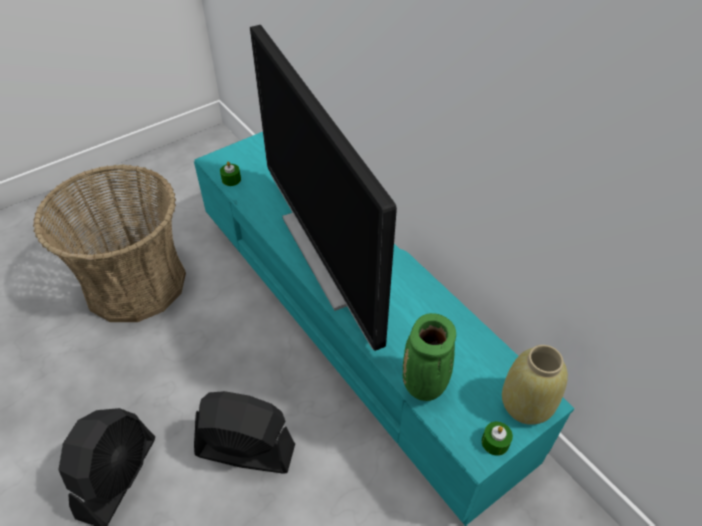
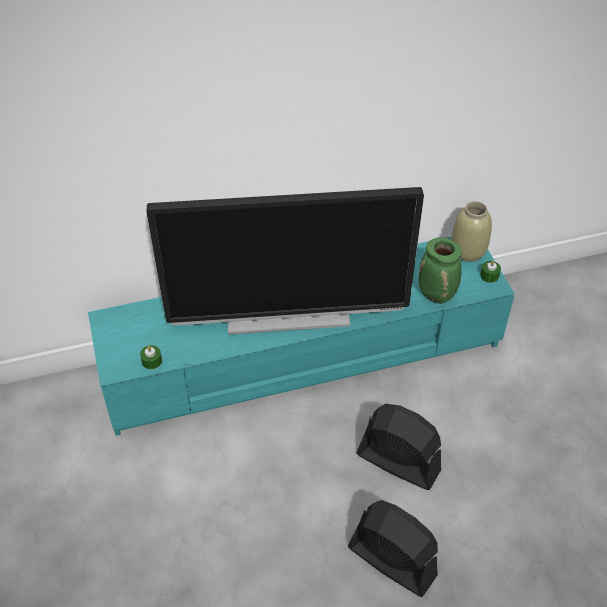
camera: 70 degrees left, 0 degrees up
basket [33,165,186,322] -> none
black fan [194,391,295,474] -> black fan turned 90 degrees clockwise [357,404,441,490]

